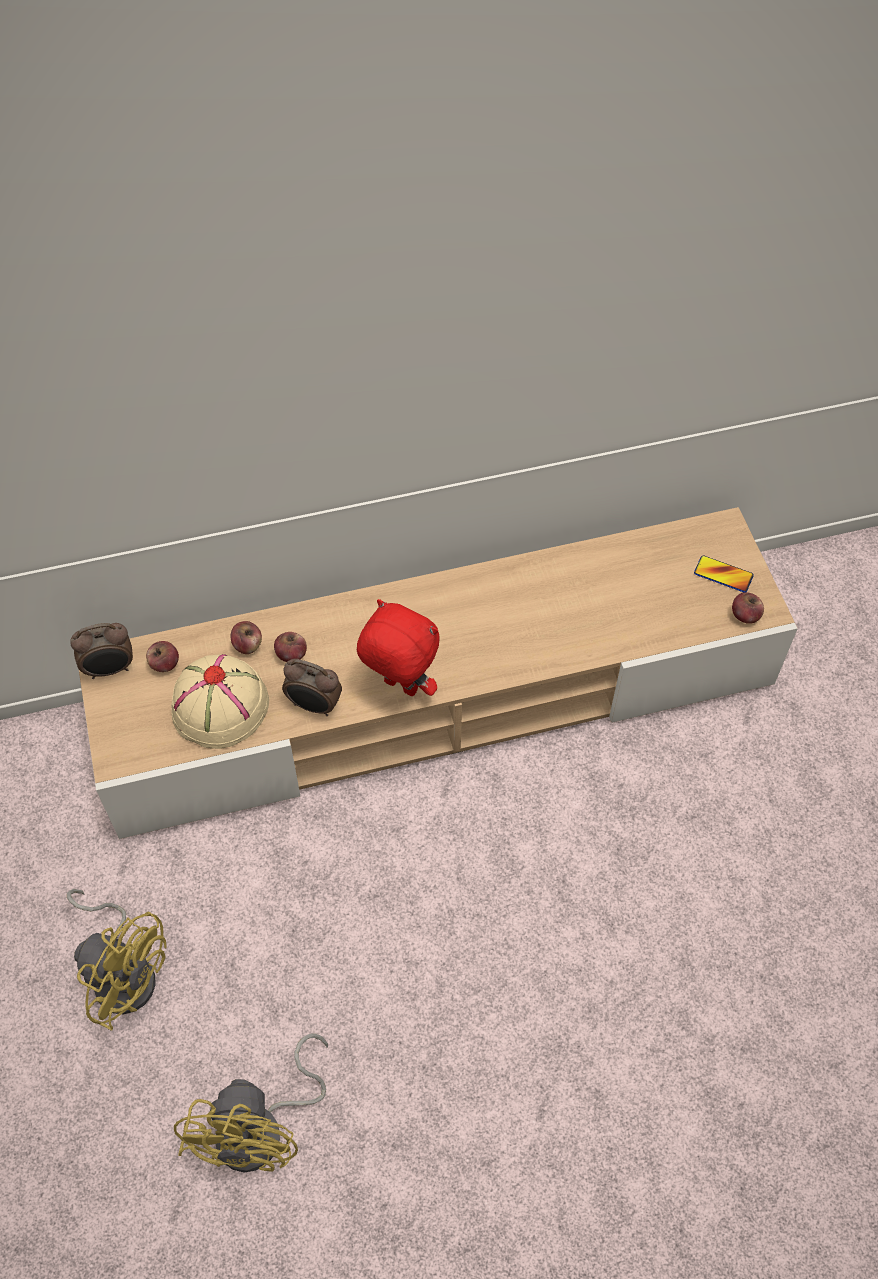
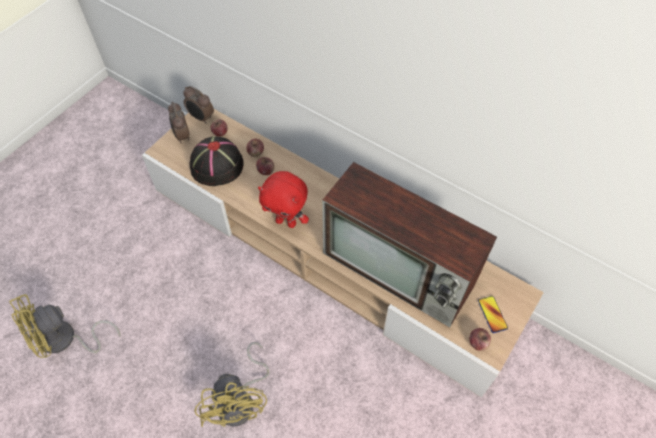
camera: 50 degrees right, 0 degrees up
yellow fan [67,889,167,1031] -> yellow fan moved to [195,342,270,427]
beige hat [171,654,269,749] -> black hat [190,136,244,186]
alarm clock [282,658,342,716] -> alarm clock moved to [168,102,190,144]
red plush toy [357,599,440,696] -> red plush toy turned 120 degrees clockwise [258,171,309,228]
none -> television [322,162,497,328]

